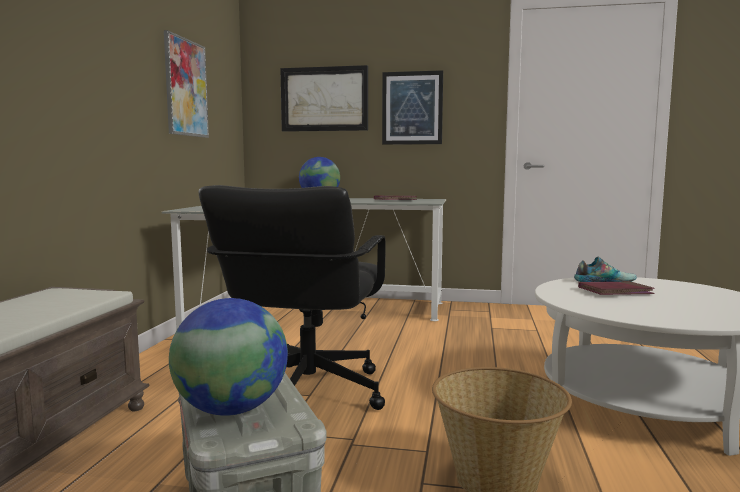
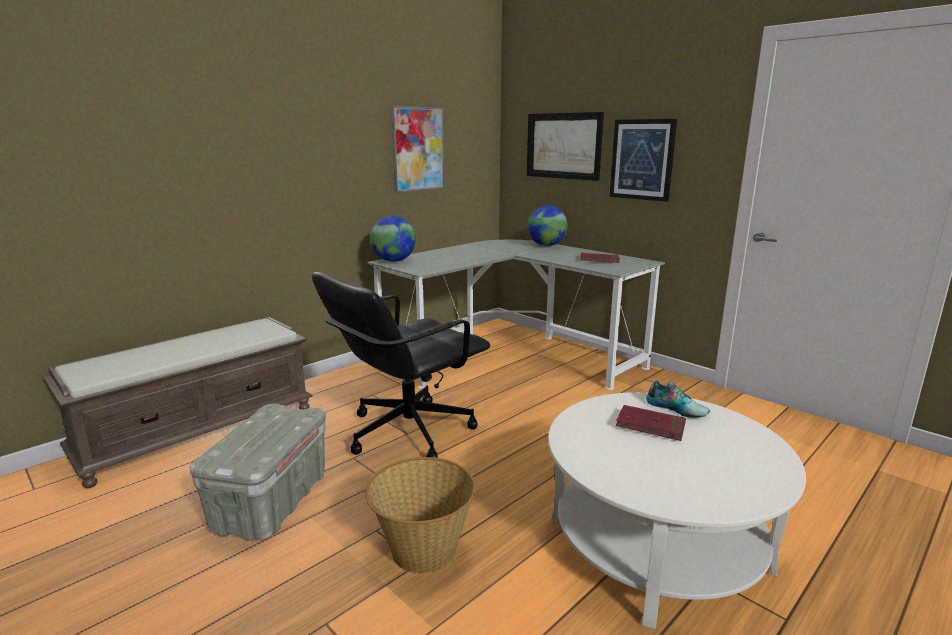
camera: 35 degrees right, 10 degrees up
globe [169,298,288,416] -> globe moved to [370,216,416,262]

